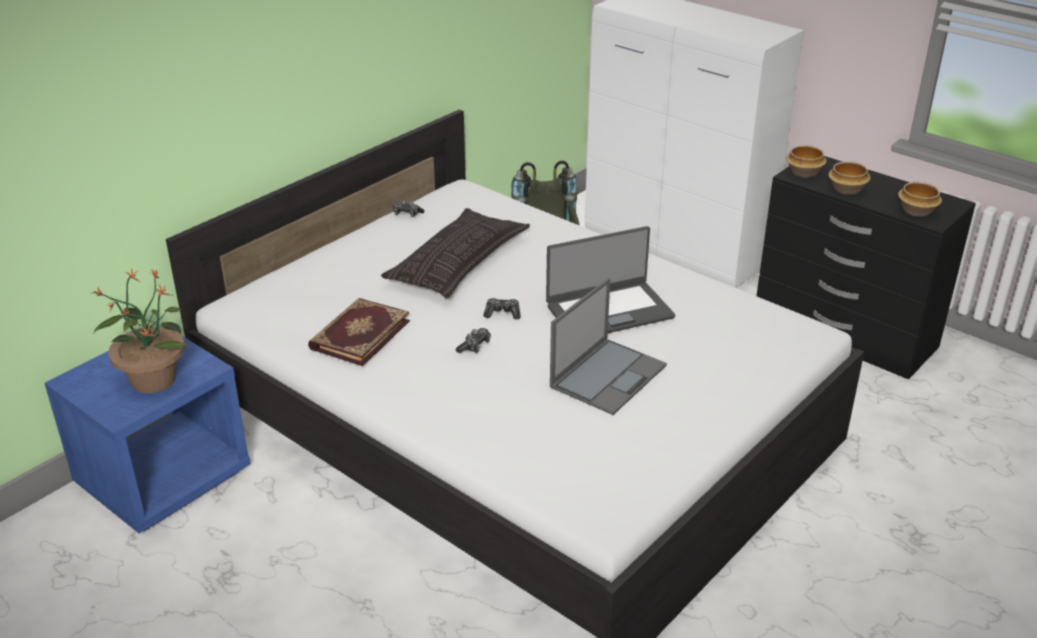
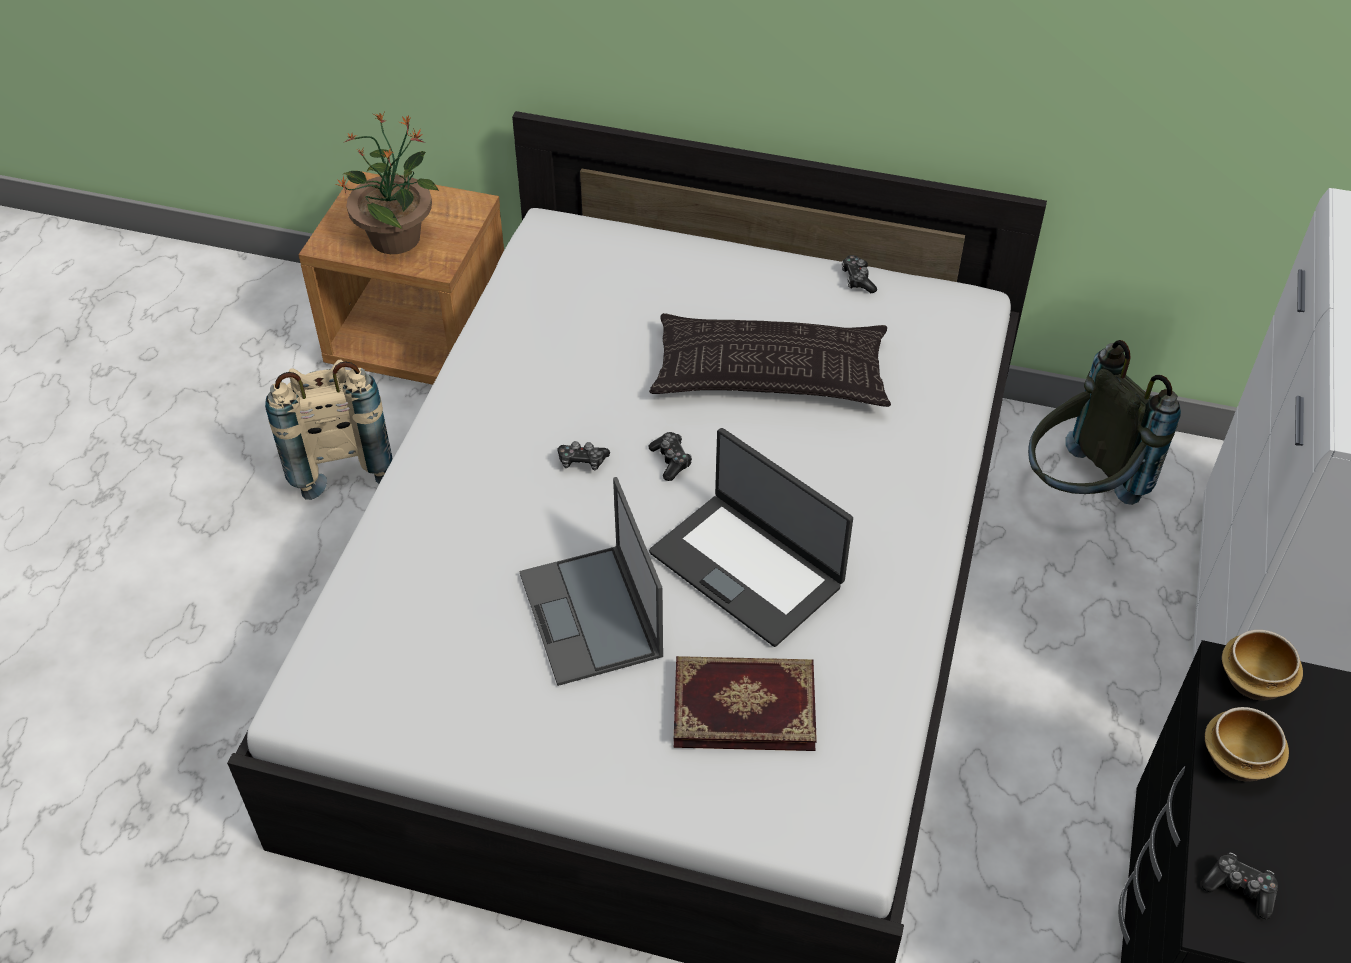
camera: 65 degrees right, 15 degrees up
blue nightstand [45,325,251,533] -> brown nightstand [299,170,504,385]
book [308,298,410,366] -> book moved to [674,656,817,751]
laptop [550,278,667,415] -> laptop turned 60 degrees clockwise [519,477,663,686]
bowl [898,182,942,217] -> game controller [1201,852,1278,920]
none -> beige backpack [265,359,393,500]

